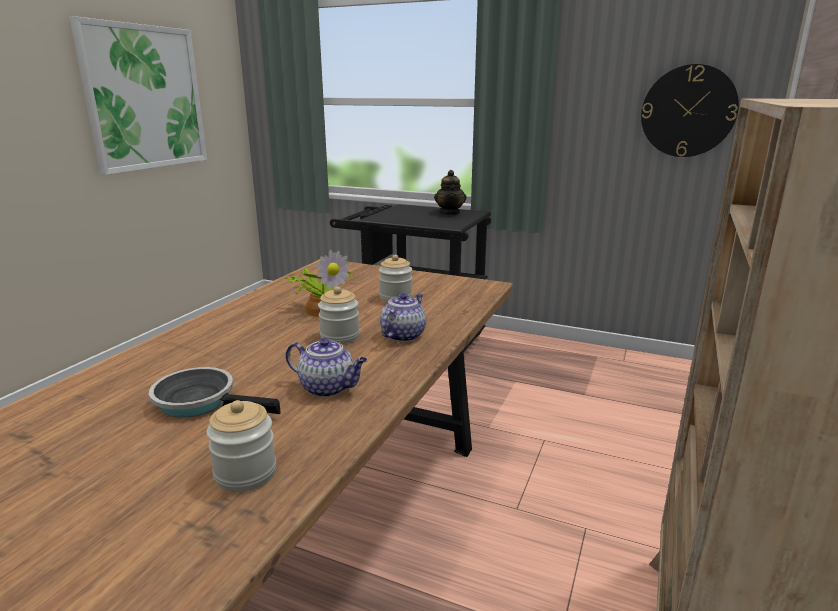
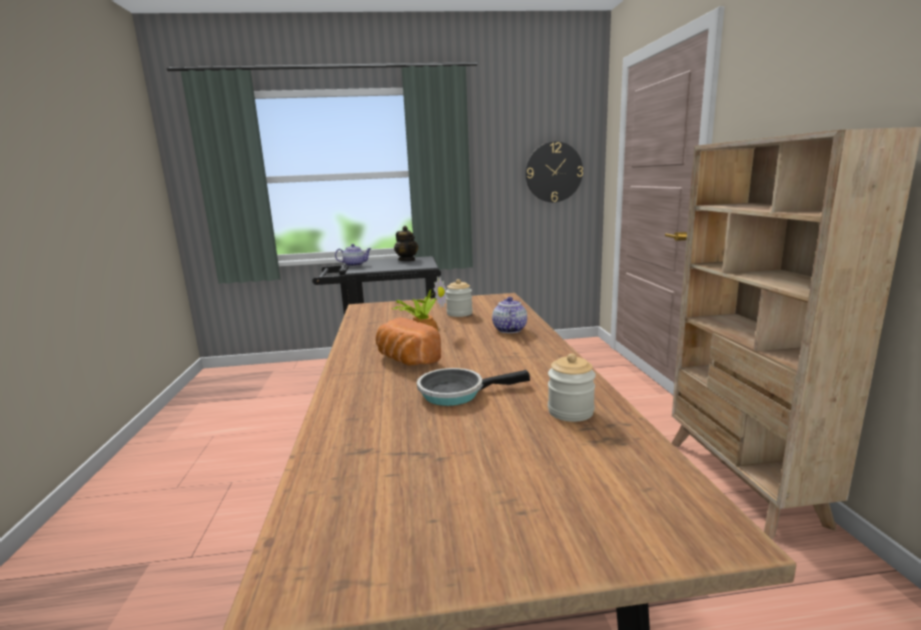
camera: 30 degrees left, 5 degrees down
picture [70,16,207,175] -> none
teapot [286,338,367,397] -> teapot moved to [335,244,371,267]
jar [318,286,360,344] -> none
none -> bread [376,317,441,366]

